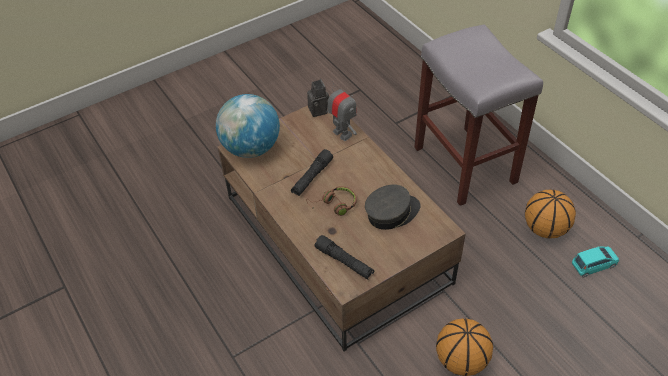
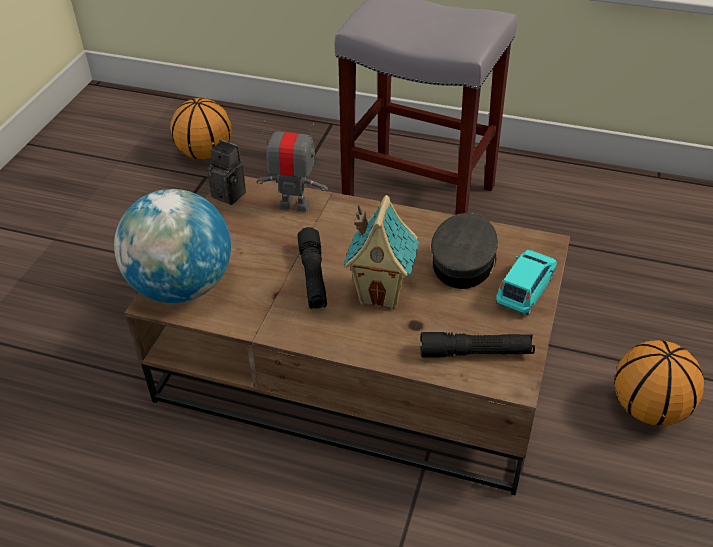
camera: 40 degrees left, 5 degrees down
brown headphones [306,186,357,216] -> toy house [344,195,419,310]
basketball [525,189,576,239] -> basketball moved to [170,98,232,160]
turquoise toy car [572,246,619,278] -> turquoise toy car moved to [496,250,557,316]

